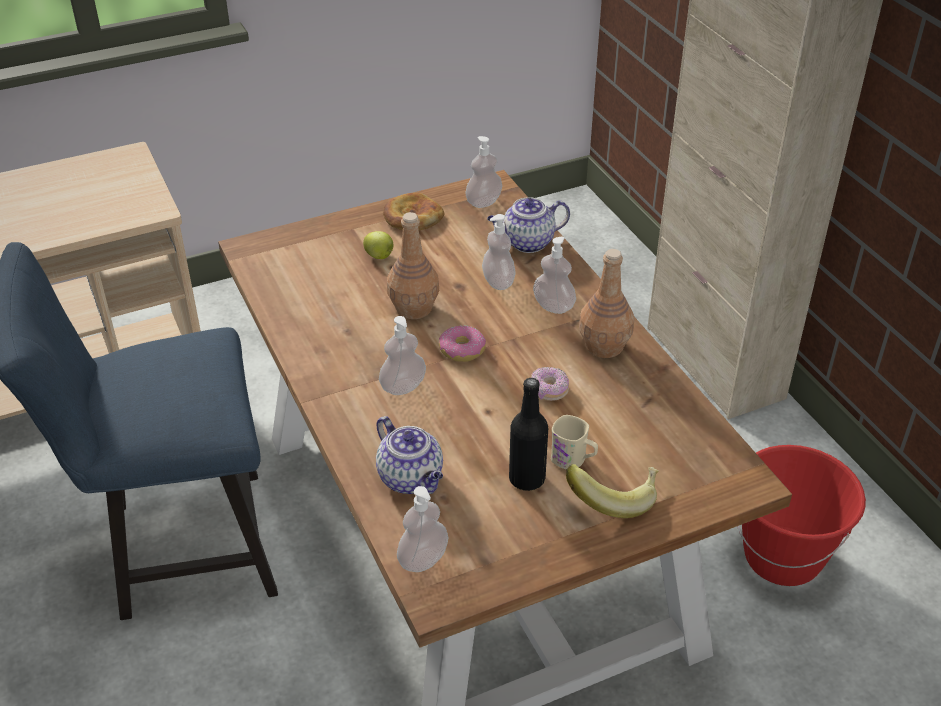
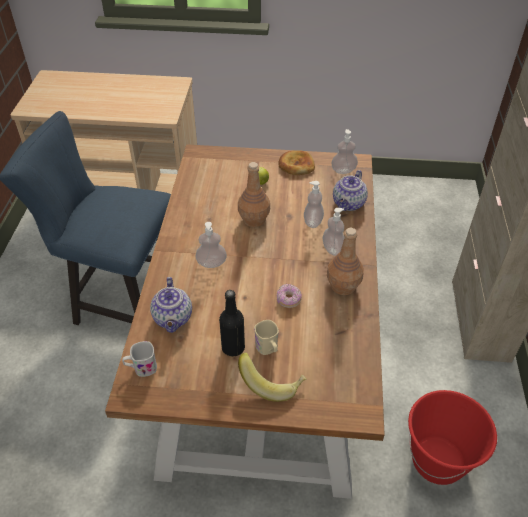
camera: 30 degrees right, 5 degrees up
soap dispenser [397,486,448,572] -> white mug [122,341,157,377]
donut [439,325,486,362] -> none
teapot [487,197,570,253] -> teapot turned 75 degrees counterclockwise [333,170,368,211]

